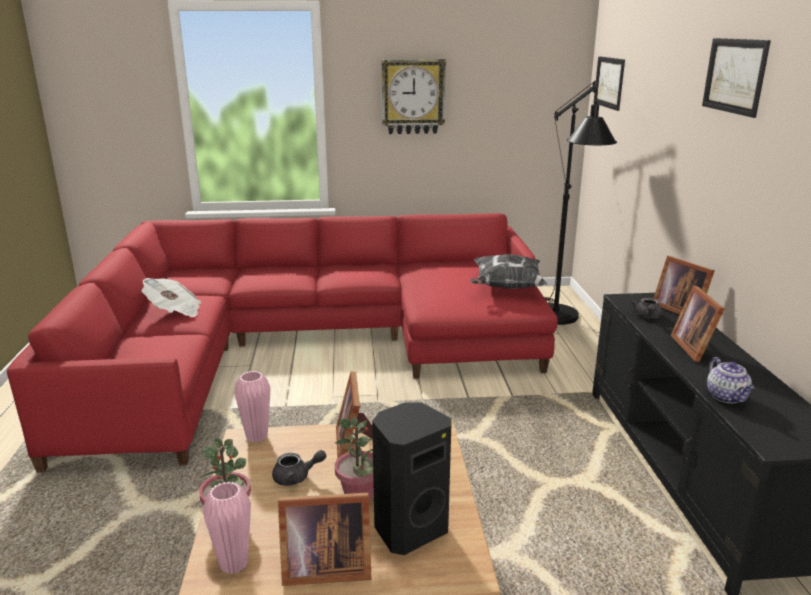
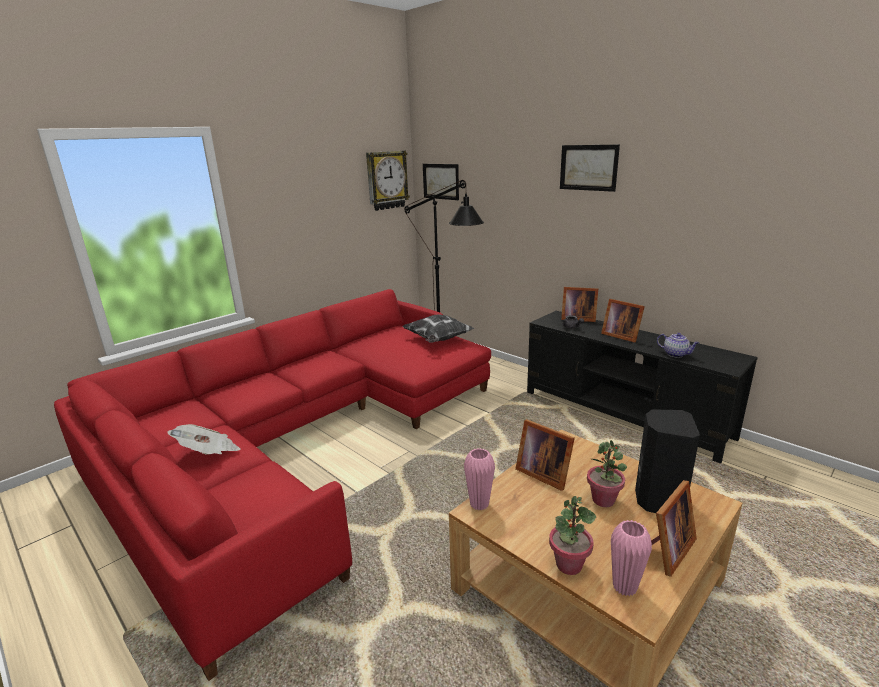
camera: 40 degrees left, 0 degrees up
grey teapot [272,450,326,486] -> none
wall clock [381,59,446,134] -> wall clock moved to [366,151,410,211]

